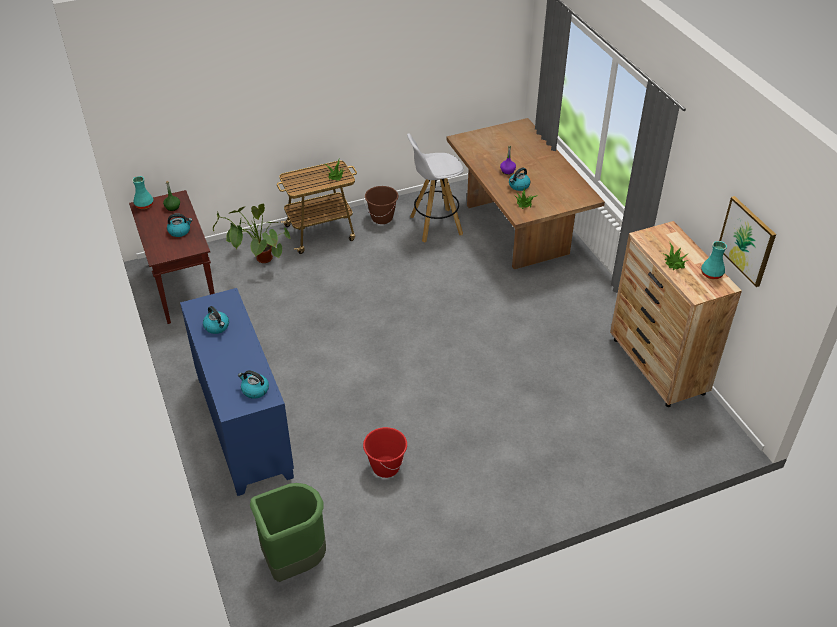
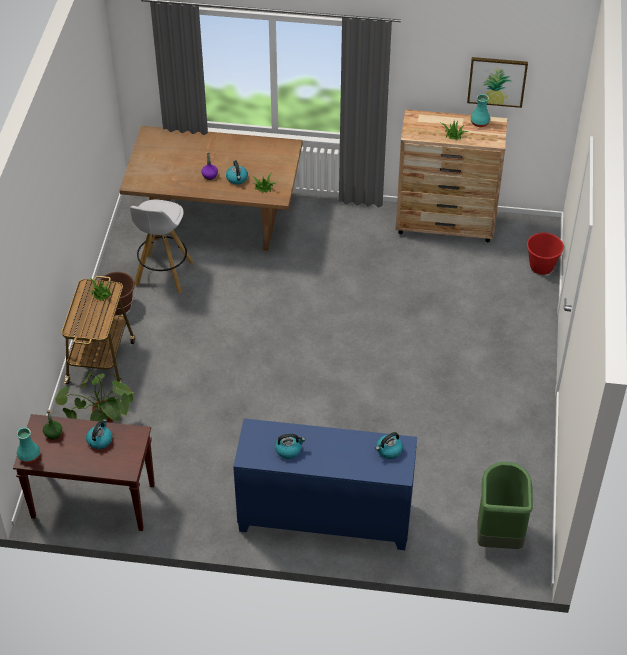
camera: 60 degrees left, 5 degrees up
red bucket [363,427,407,478] -> red bucket moved to [527,233,564,275]

